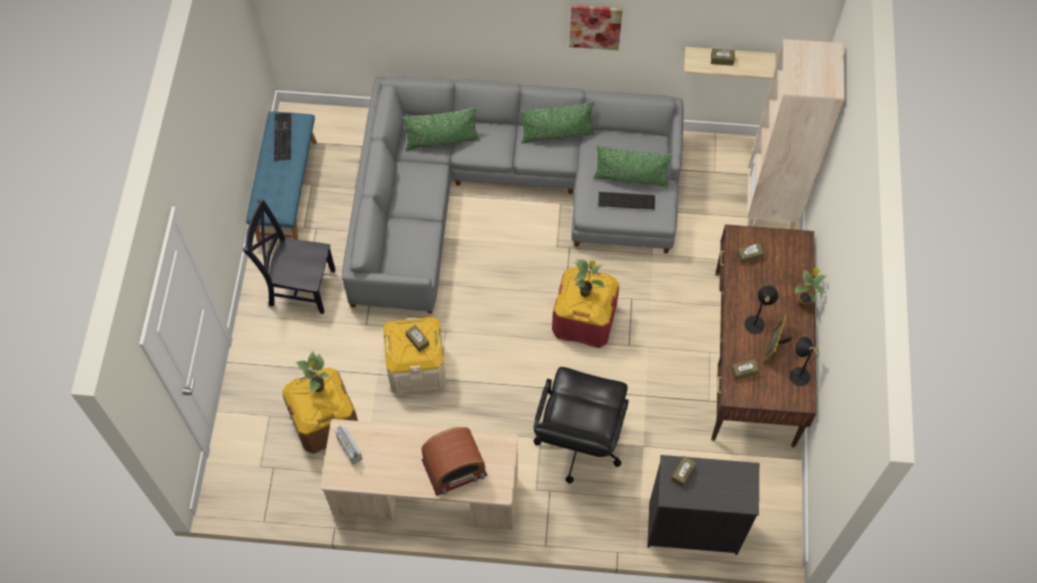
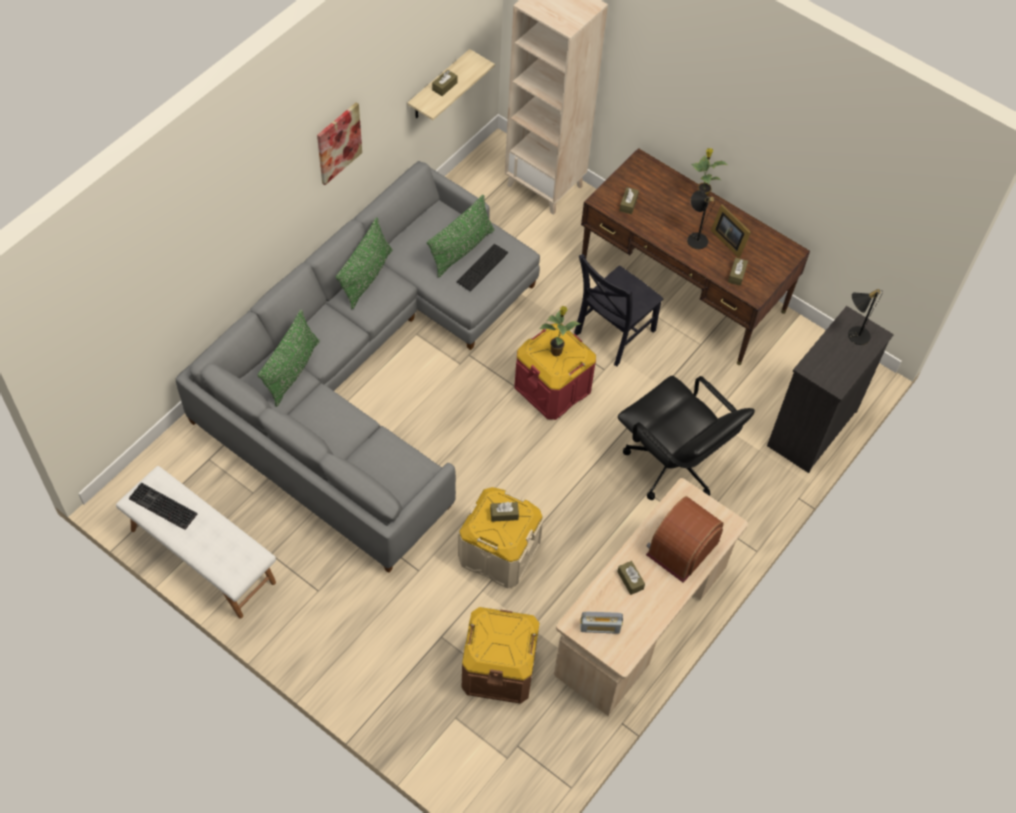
camera: 60 degrees left, 5 degrees down
black chair [243,198,336,314] -> black chair moved to [574,254,664,366]
blue bench [246,111,317,242] -> white bench [116,466,276,618]
potted plant [296,351,329,393] -> none
radio [421,427,487,496] -> radio turned 150 degrees counterclockwise [646,496,724,583]
brown tissue box [671,456,696,487] -> brown tissue box moved to [617,561,645,595]
black table lamp [790,336,819,386] -> black table lamp moved to [848,289,883,345]

